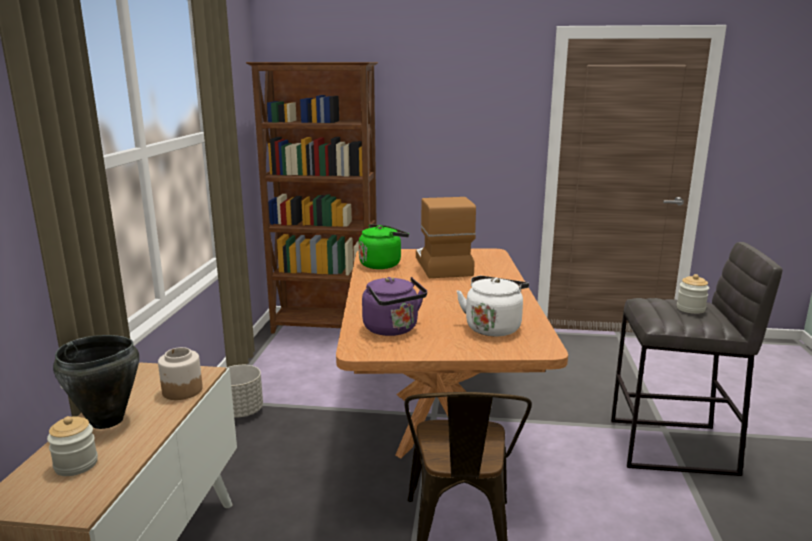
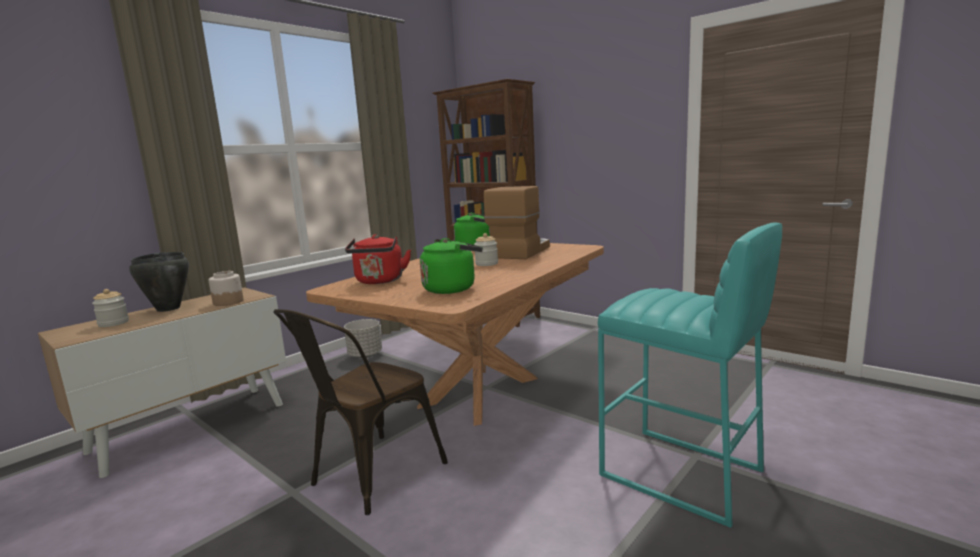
camera: 35 degrees right, 5 degrees down
purple kettle [362,277,427,336] -> red kettle [345,234,411,284]
white kettle [457,276,529,336] -> green kettle [420,238,483,294]
grey stool [611,242,783,476] -> turquoise stool [598,223,782,528]
jar [677,274,709,314] -> jar moved to [474,233,498,266]

